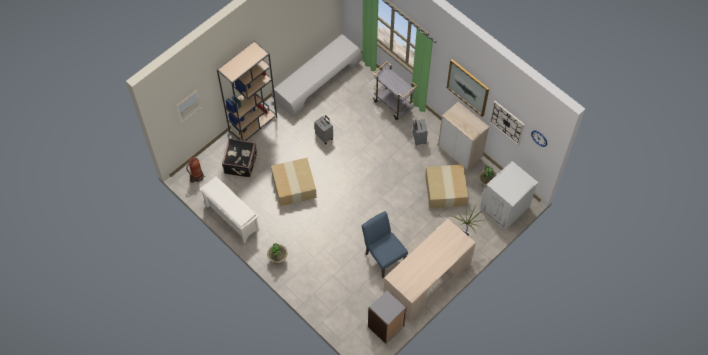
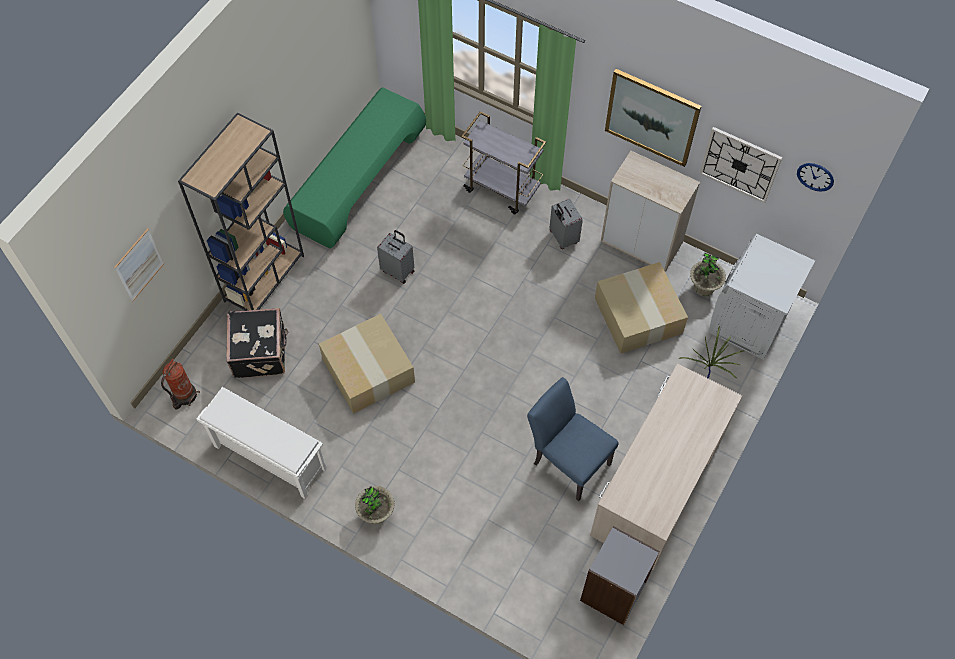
camera: 15 degrees left, 0 degrees up
grey bench [272,34,362,116] -> green bench [283,88,426,248]

